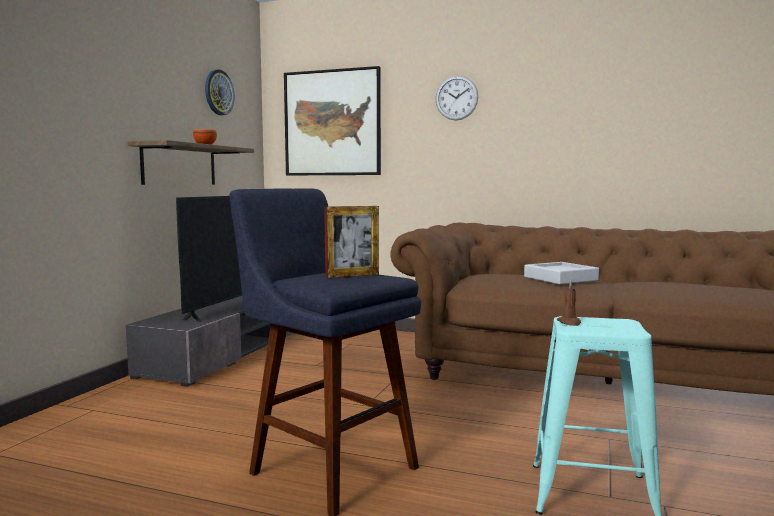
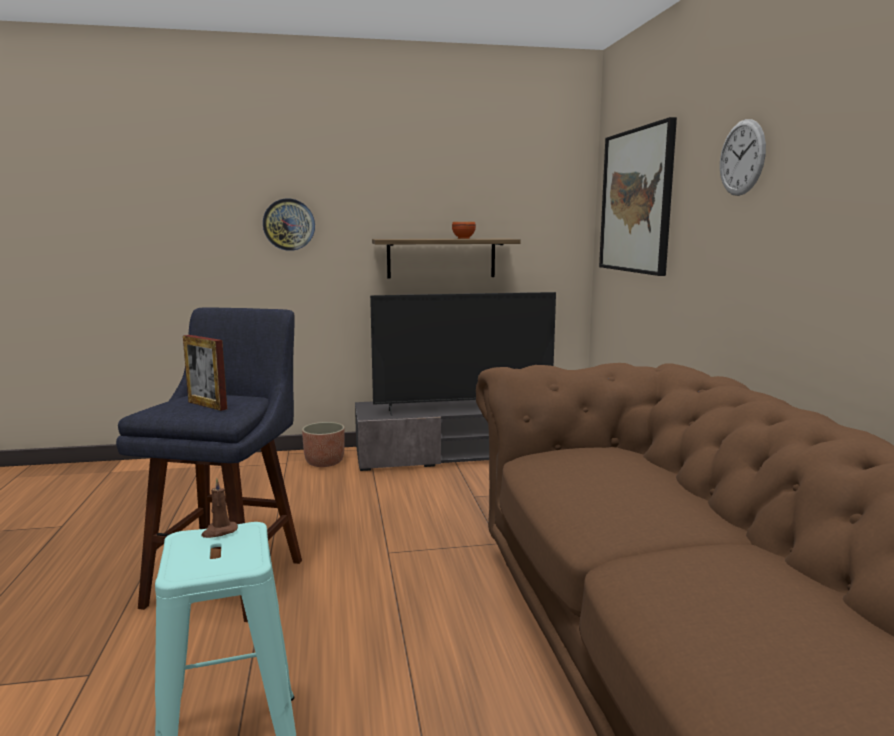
camera: 60 degrees right, 5 degrees up
wall clock [205,70,234,115] -> wall clock moved to [263,199,315,251]
grey tray [524,262,599,284] -> none
none -> planter [302,422,344,467]

